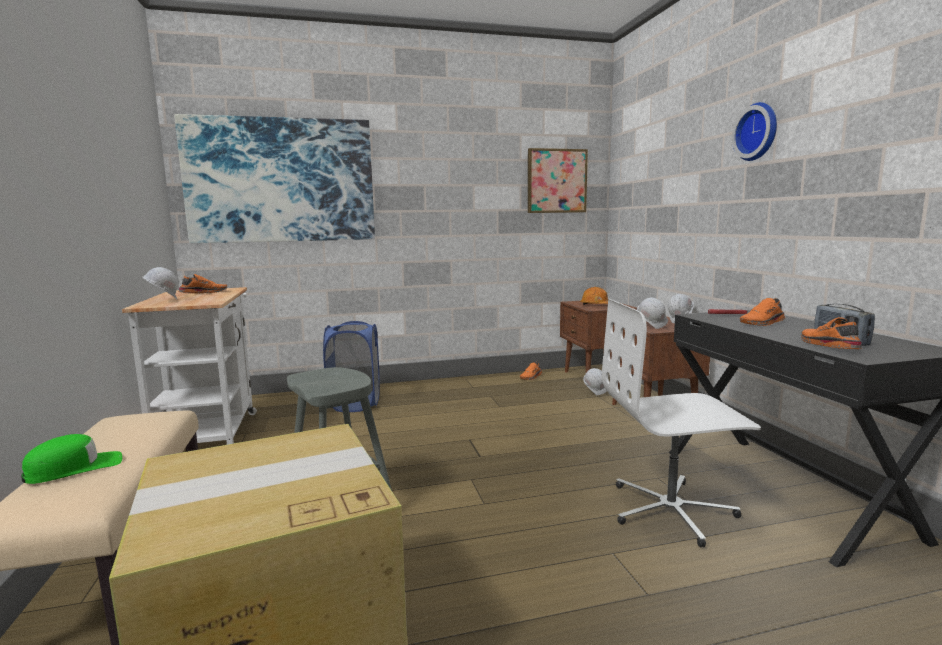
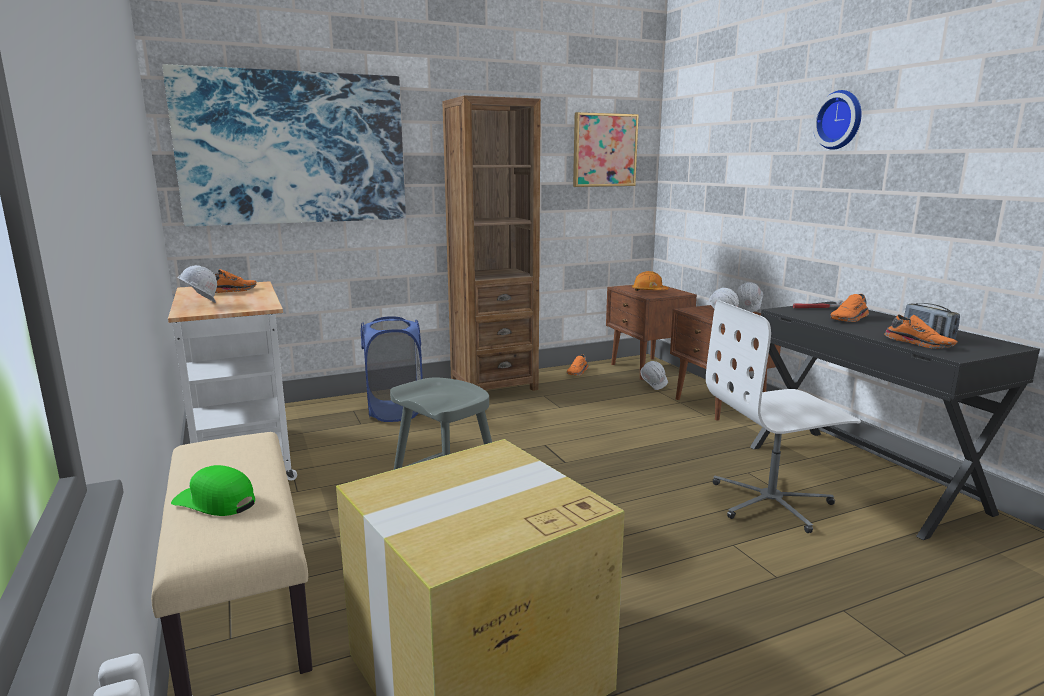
camera: 10 degrees left, 5 degrees up
green cap [21,434,122,484] -> green cap turned 105 degrees counterclockwise [171,465,255,516]
orange shoe [801,317,862,349] -> orange shoe turned 150 degrees clockwise [884,314,958,349]
none -> brown bookcase [442,95,541,391]

